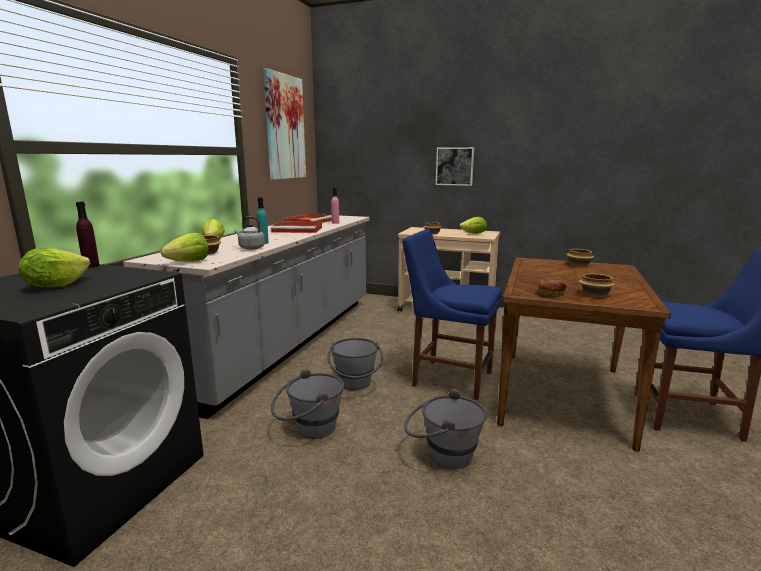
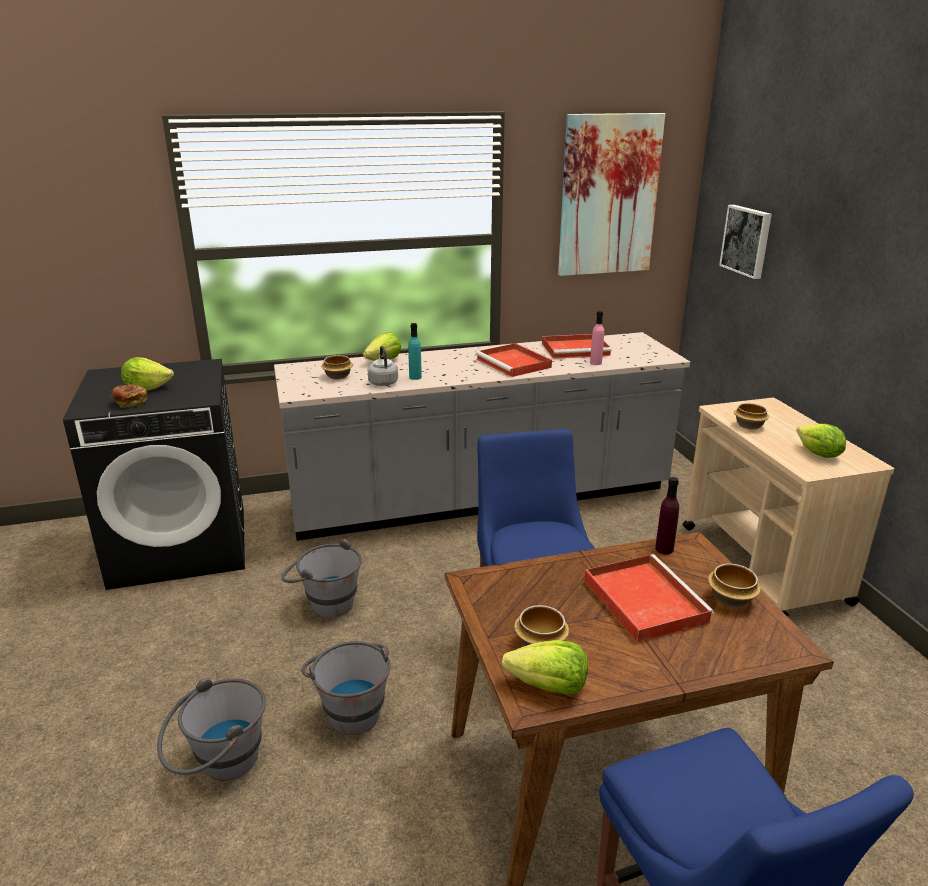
camera: 55 degrees right, 10 degrees up
purple bottle [76,202,100,268] -> purple bottle moved to [655,477,679,554]
lettuce [161,233,209,262] -> lettuce moved to [502,640,588,695]
grey bucket [327,338,383,390] -> grey bucket moved to [157,678,266,781]
picture [436,147,474,186] -> picture moved to [719,205,772,279]
bread [539,278,567,297] -> bread moved to [111,384,147,408]
none -> red tray [584,554,714,642]

